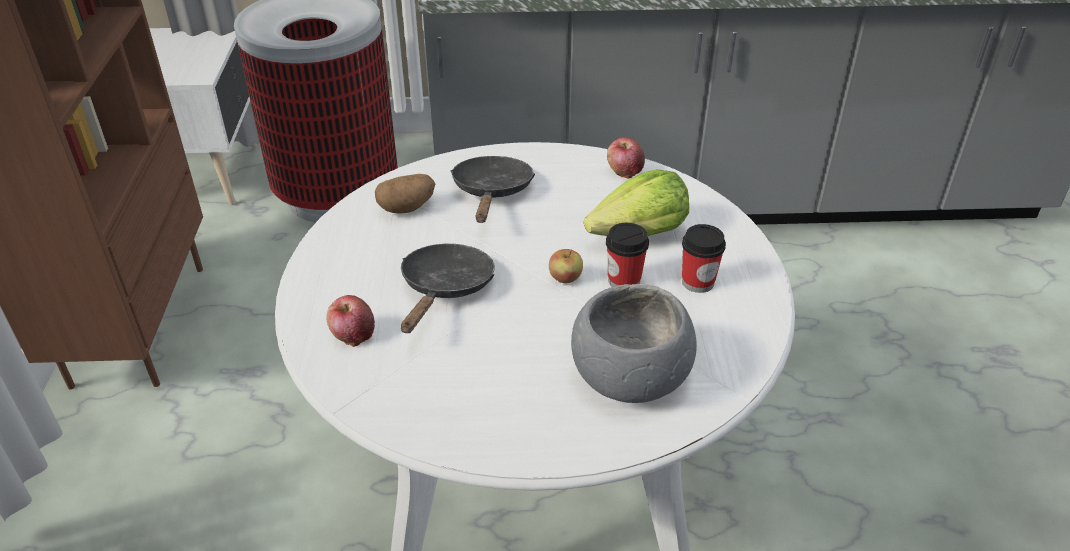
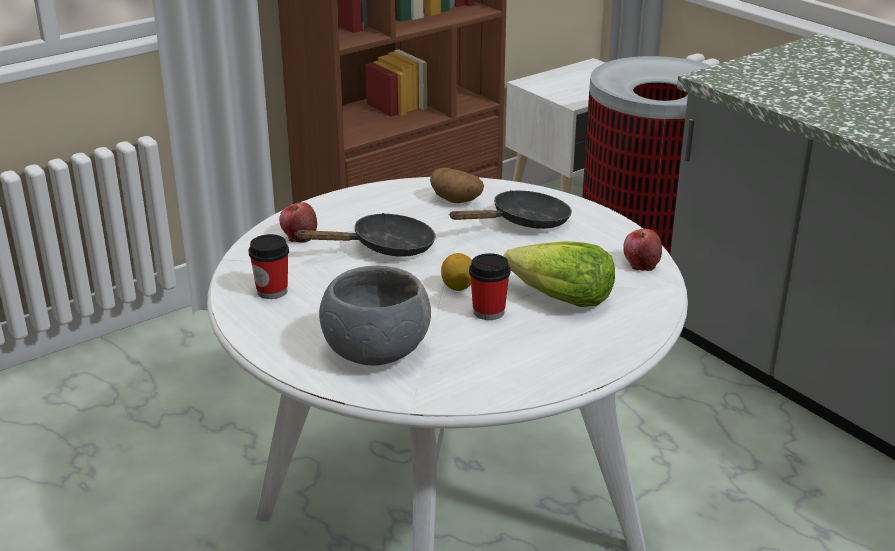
camera: 55 degrees right, 10 degrees down
apple [549,249,583,283] -> lemon [441,253,472,291]
cup [682,224,726,293] -> cup moved to [249,234,289,299]

